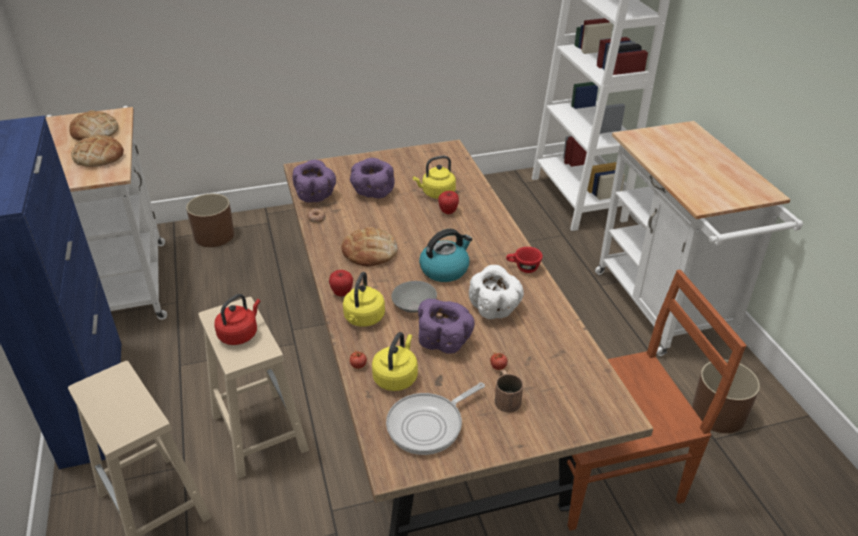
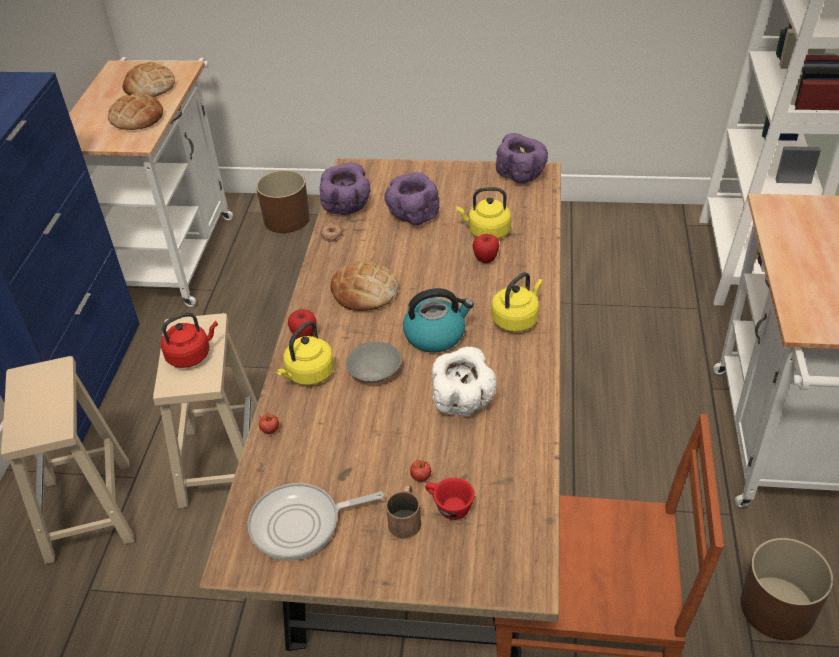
camera: 25 degrees right, 5 degrees up
yellow kettle [372,332,418,391] -> yellow kettle moved to [491,272,543,332]
purple bowl [418,299,475,354] -> purple bowl moved to [496,133,548,184]
red cup [506,247,543,273] -> red cup moved to [425,477,475,520]

